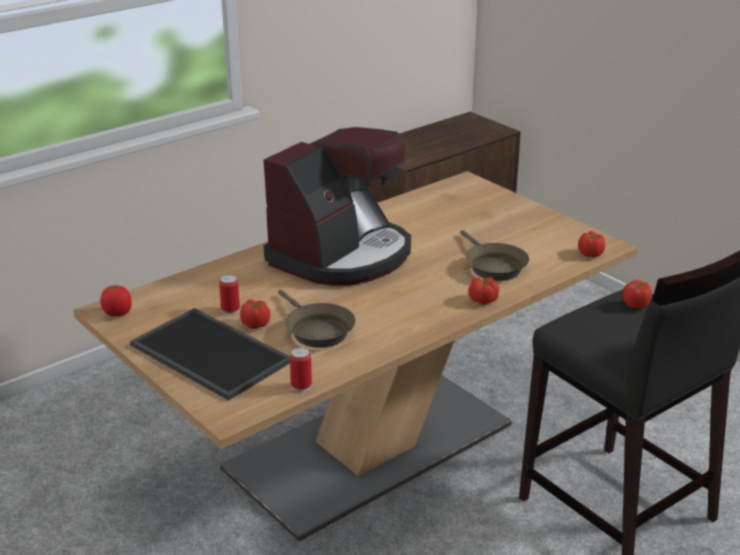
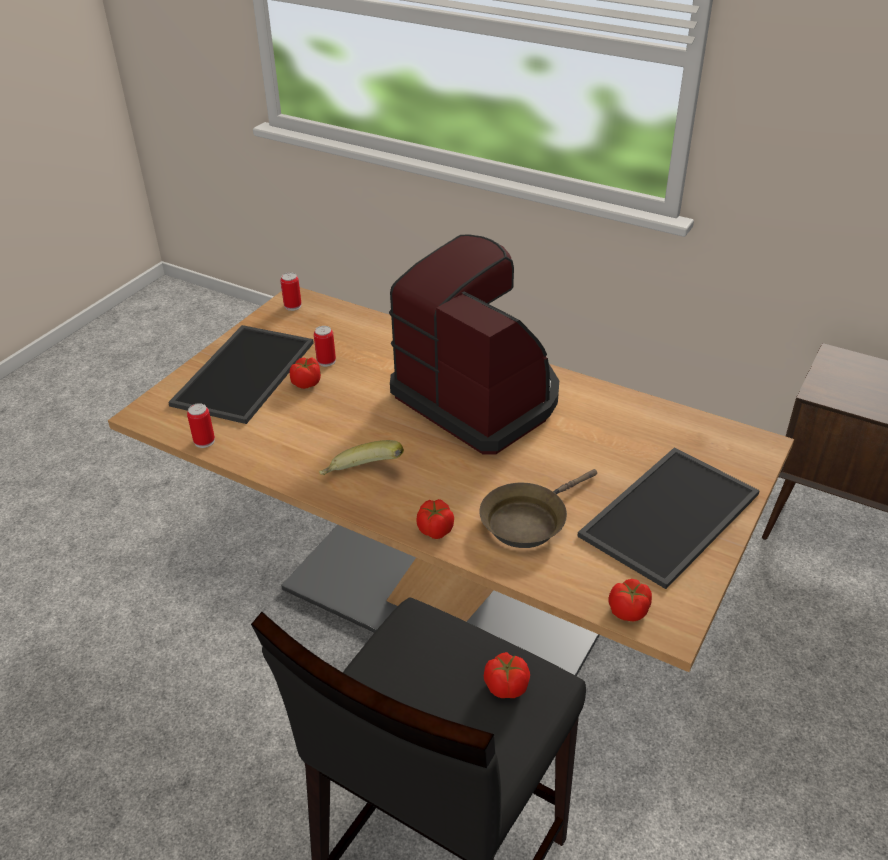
camera: 70 degrees right, 10 degrees up
tomato [100,284,131,317] -> can [280,272,302,311]
coffee machine [263,127,411,286] -> coffee machine turned 150 degrees counterclockwise [389,234,559,455]
brown frying pan [278,290,356,348] -> none
none -> banana [319,440,404,475]
none -> tray [577,448,760,589]

